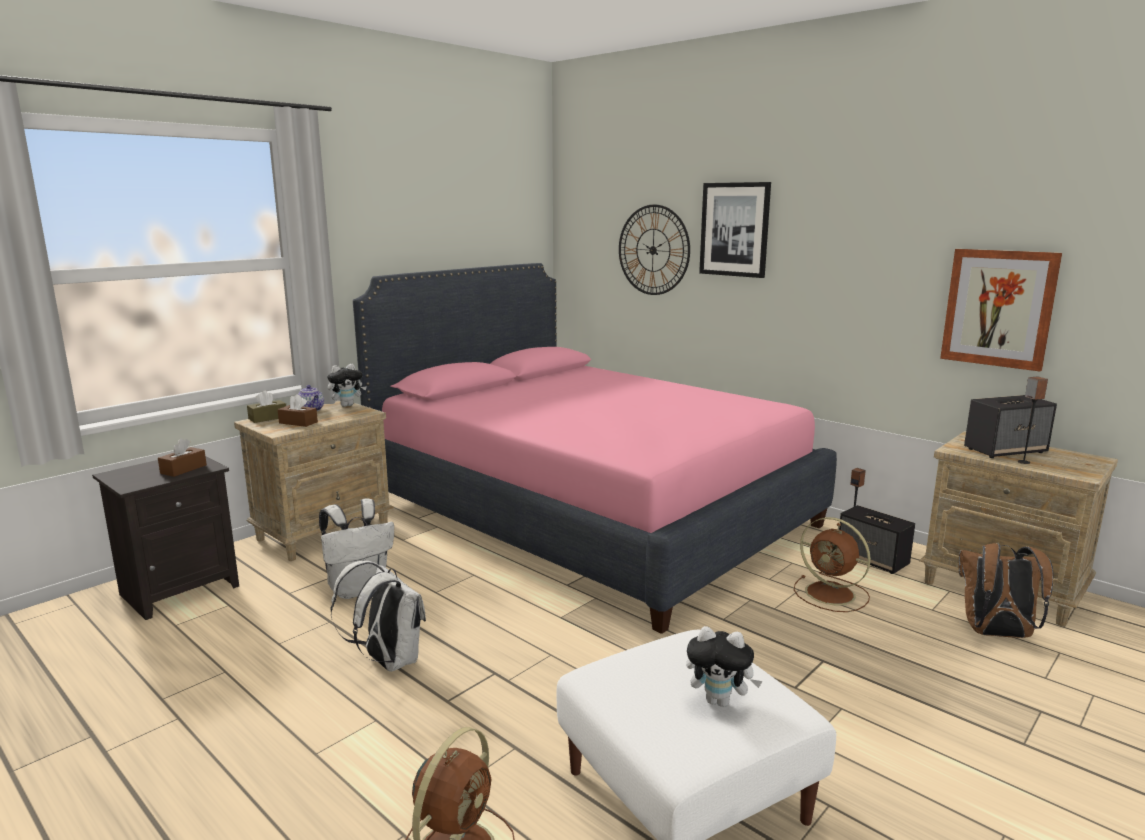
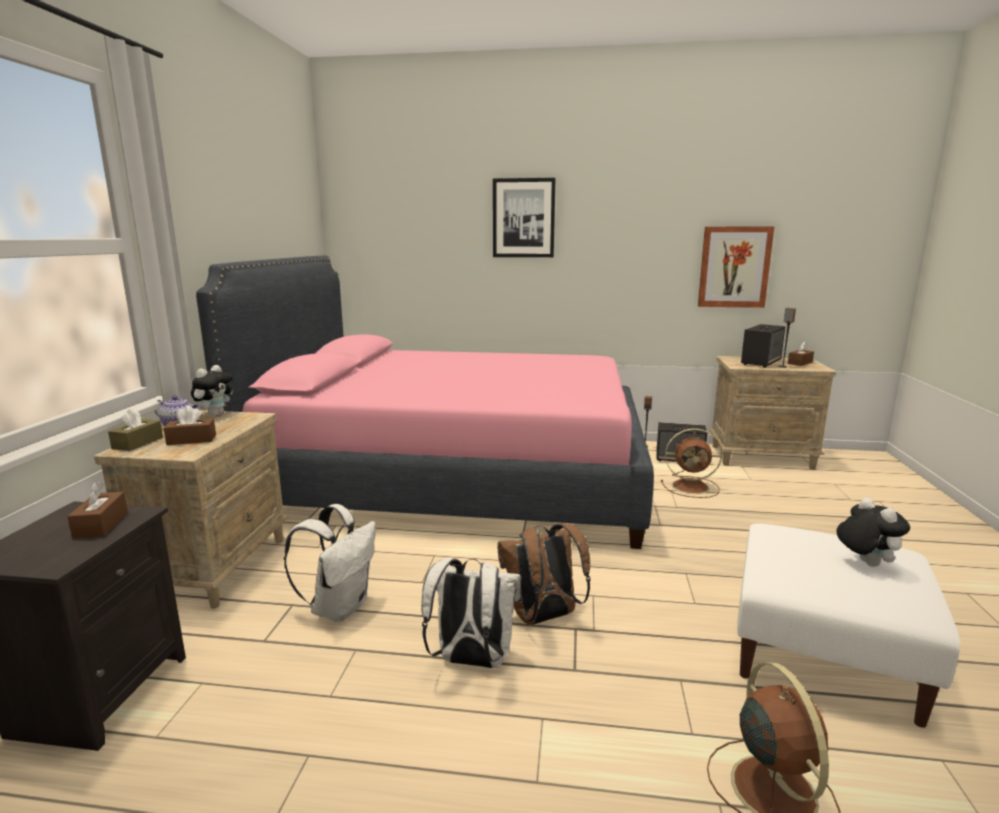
camera: 35 degrees left, 0 degrees up
wall clock [619,204,690,295] -> none
plush toy [686,626,762,707] -> plush toy turned 90 degrees counterclockwise [837,498,910,567]
brown backpack [958,543,1054,638] -> brown backpack moved to [497,523,591,625]
none -> brown tissue box [788,341,814,366]

